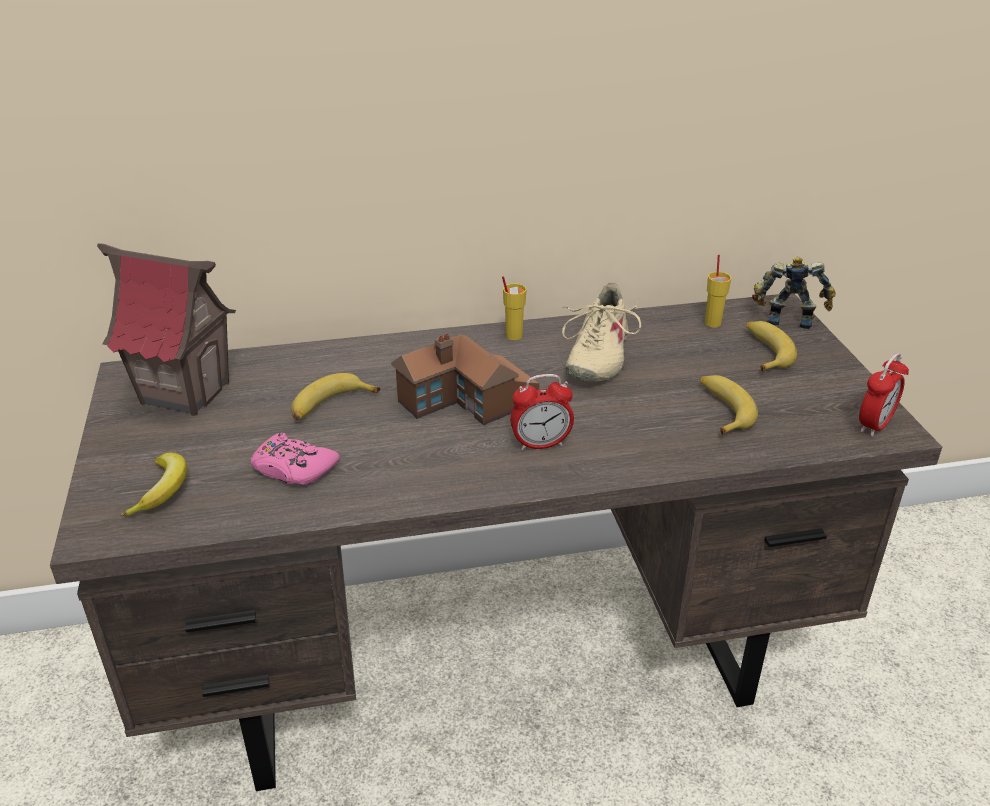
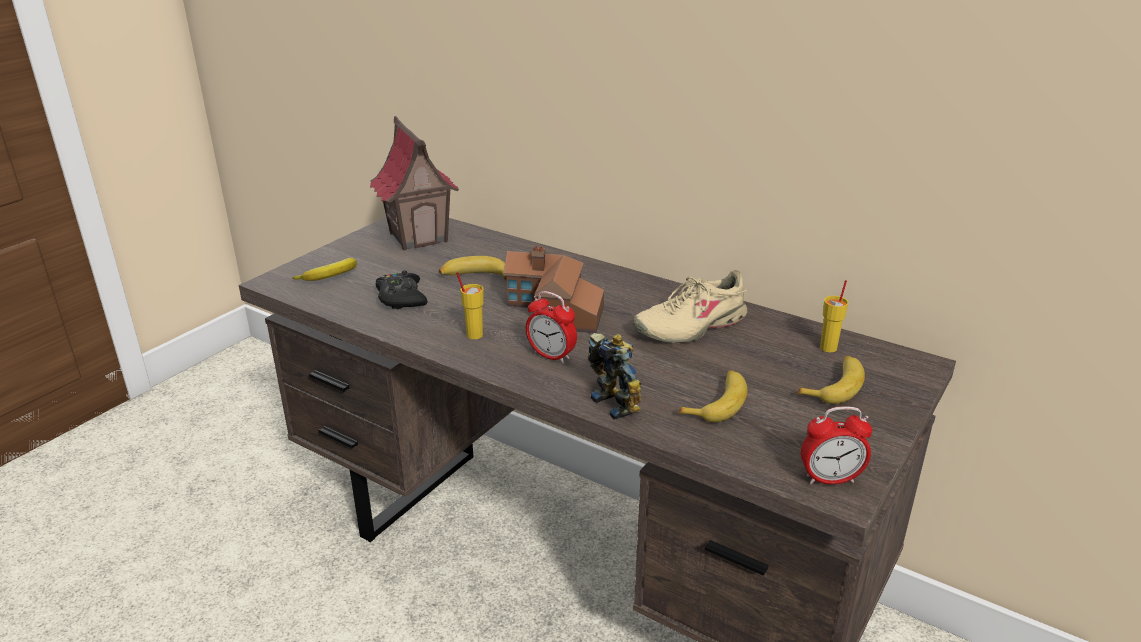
camera: 45 degrees right, 5 degrees down
pink game controller [251,433,340,485] -> black game controller [376,270,428,309]
yellow cup [502,276,527,340] -> yellow cup moved to [456,272,484,339]
toy robot [752,256,836,329] -> toy robot moved to [587,333,642,420]

